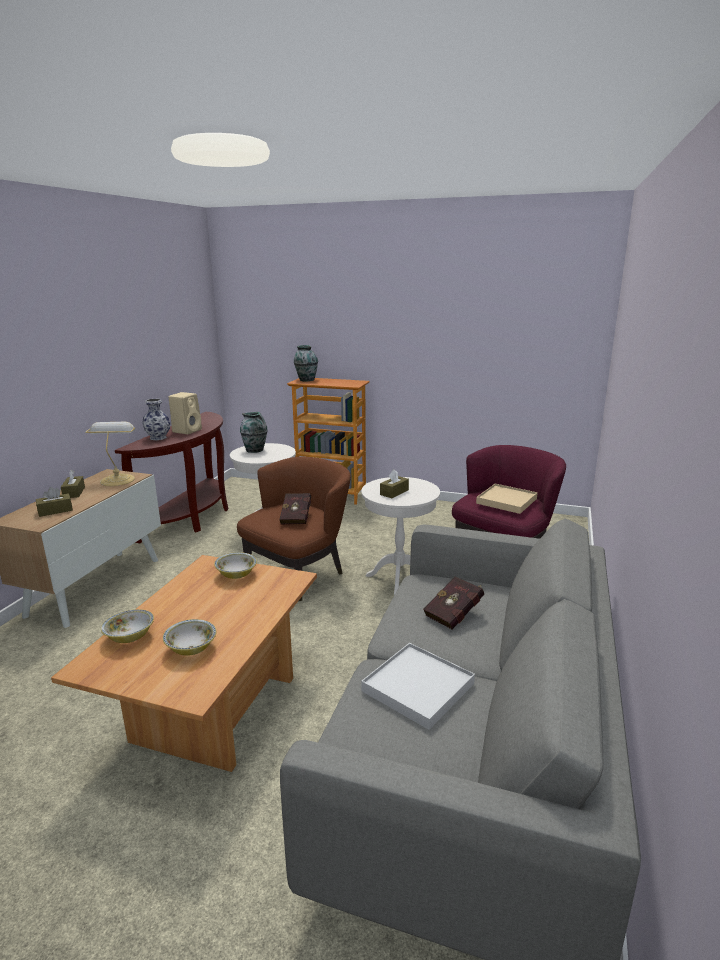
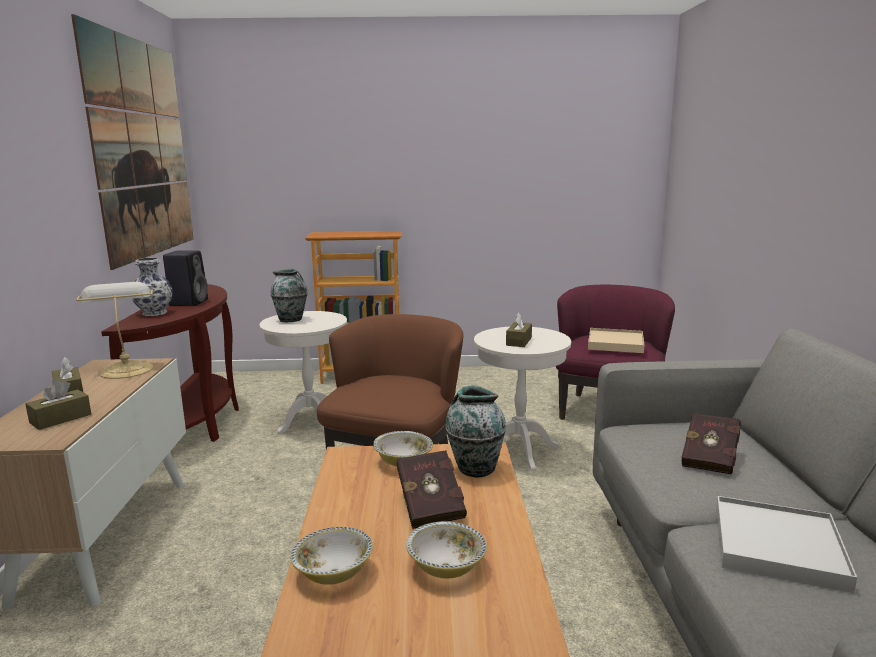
camera: 20 degrees left, 5 degrees down
beige speaker [169,392,202,434] -> black speaker [163,251,208,306]
red book [279,493,311,524] -> red book moved to [397,450,467,529]
vase [294,345,318,382] -> vase moved to [445,385,506,477]
none -> picture [71,14,194,270]

